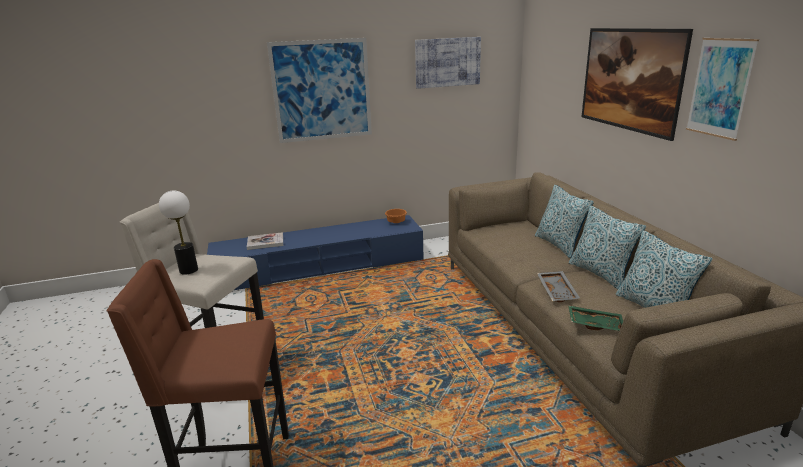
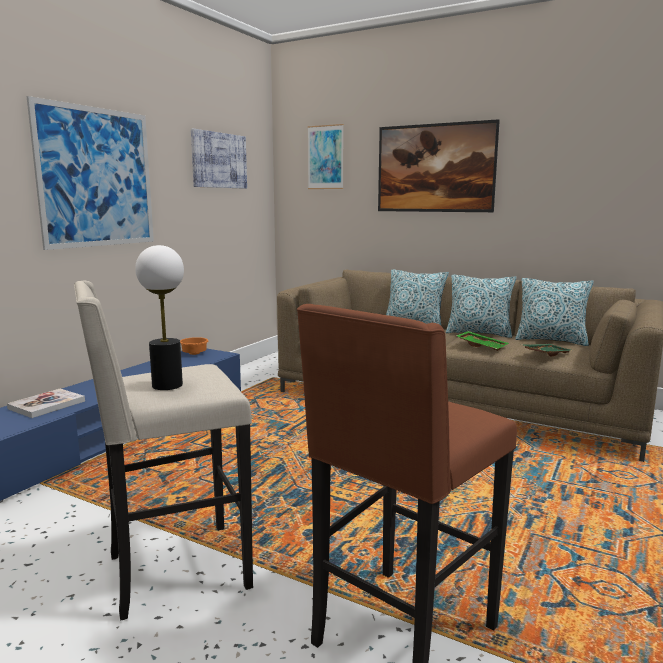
camera: 45 degrees left, 10 degrees down
grey tray [537,271,580,302] -> green tray [456,331,509,351]
picture [686,38,759,141] -> picture moved to [308,124,344,189]

